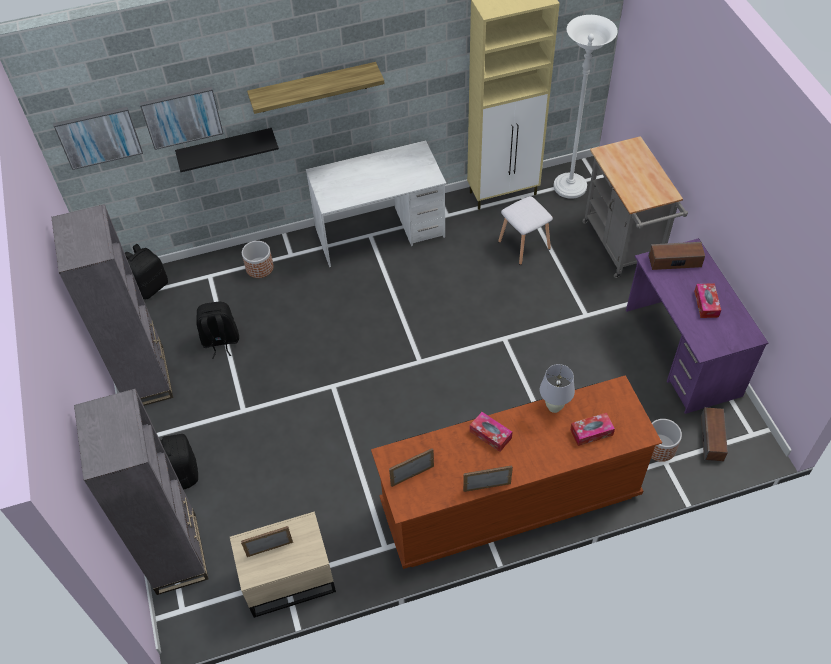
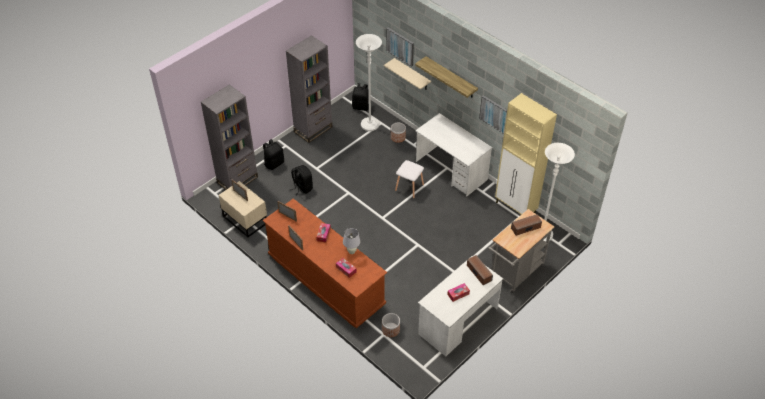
camera: 60 degrees right, 5 degrees down
picture [53,107,143,170] -> picture moved to [479,95,507,134]
black shelf [175,128,279,172] -> beige shelf [384,58,431,90]
black backpack [196,302,239,359] -> black backpack moved to [290,165,313,195]
white stool [498,196,553,265] -> white stool moved to [395,160,424,199]
purple desk [626,238,768,414] -> white desk [418,256,503,356]
speaker [701,407,728,461] -> speaker moved to [511,214,542,236]
none -> white floor lamp [356,34,382,131]

